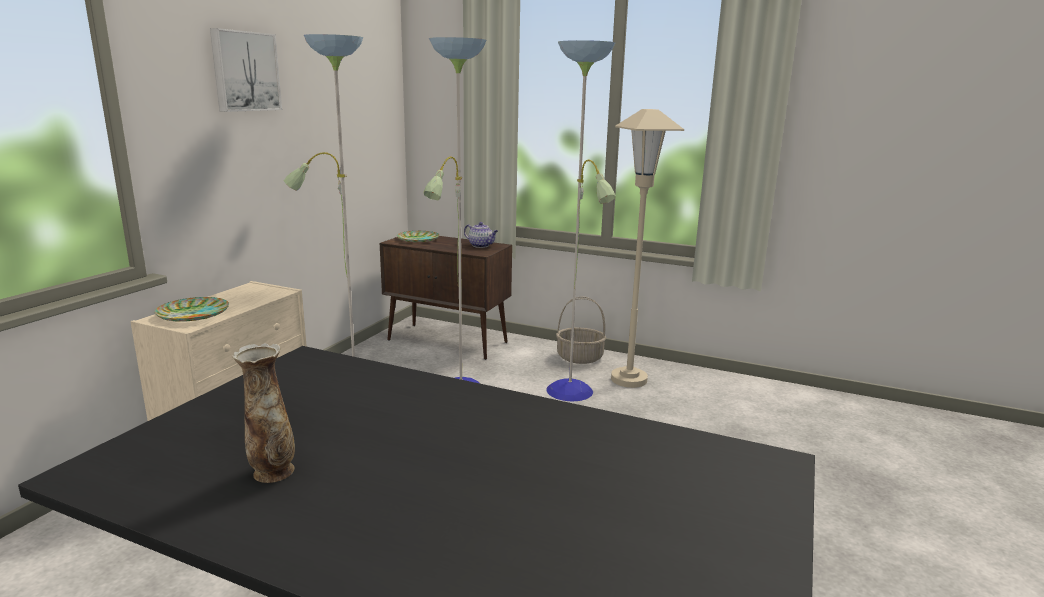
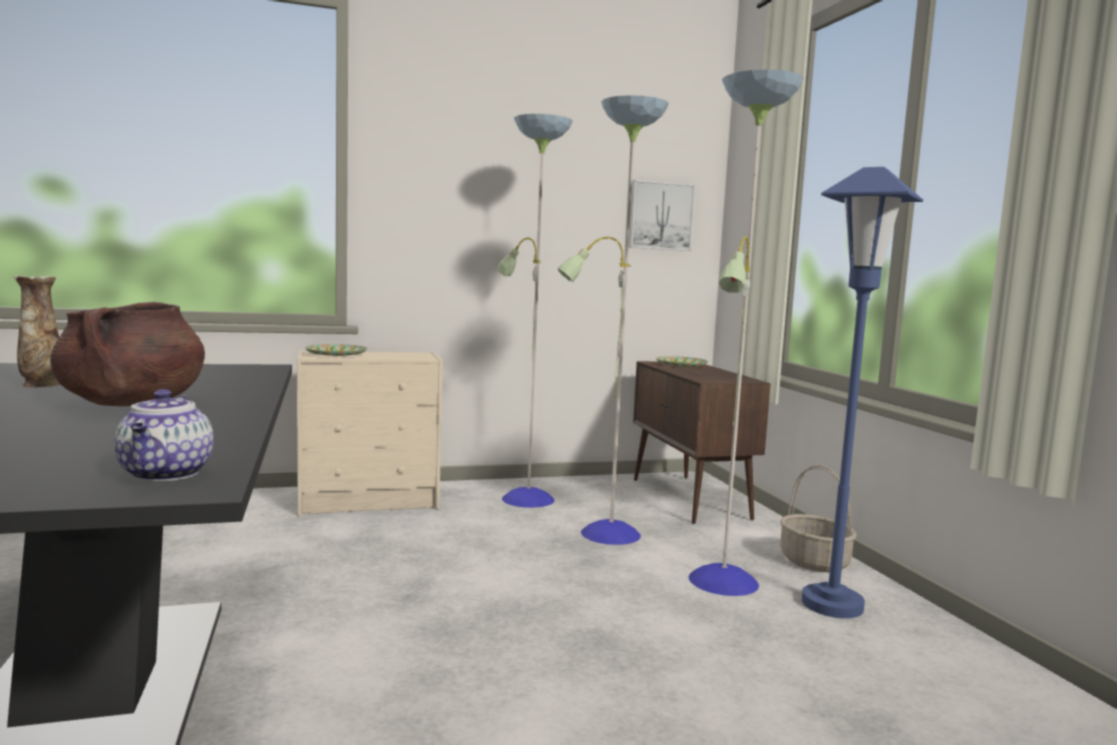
camera: 50 degrees right, 10 degrees down
picture [210,28,282,112] -> picture moved to [628,180,695,251]
teapot [464,222,498,248] -> teapot moved to [114,389,214,482]
beige floor lamp [611,109,684,388] -> blue floor lamp [802,167,923,618]
none -> brown cooking pot [50,302,205,406]

